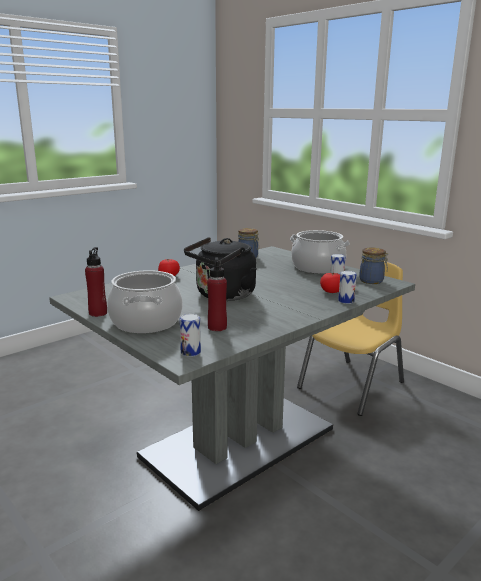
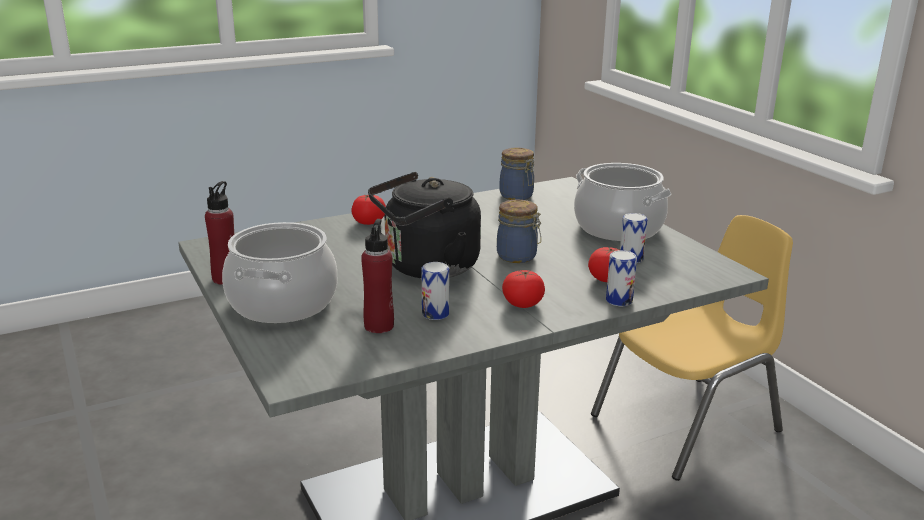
camera: 15 degrees right, 5 degrees up
can [180,314,201,357] -> can moved to [422,262,449,320]
jar [359,248,389,284] -> jar moved to [497,199,541,263]
none -> tomato [502,270,545,308]

